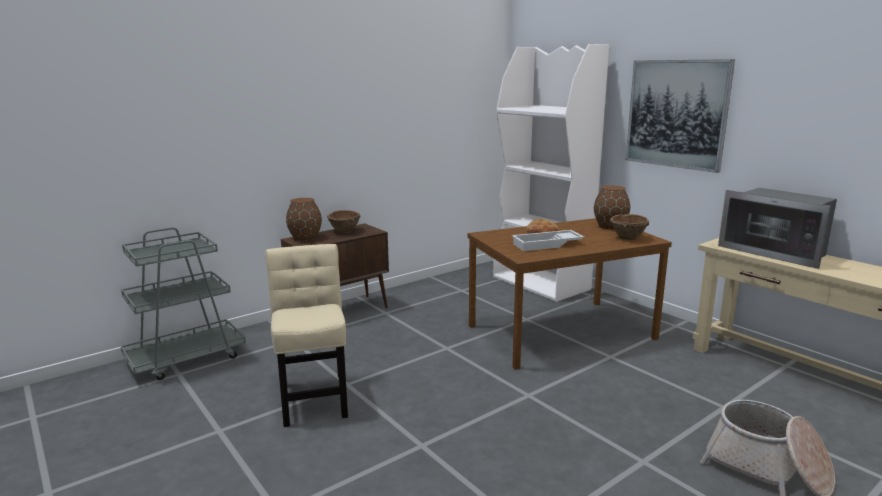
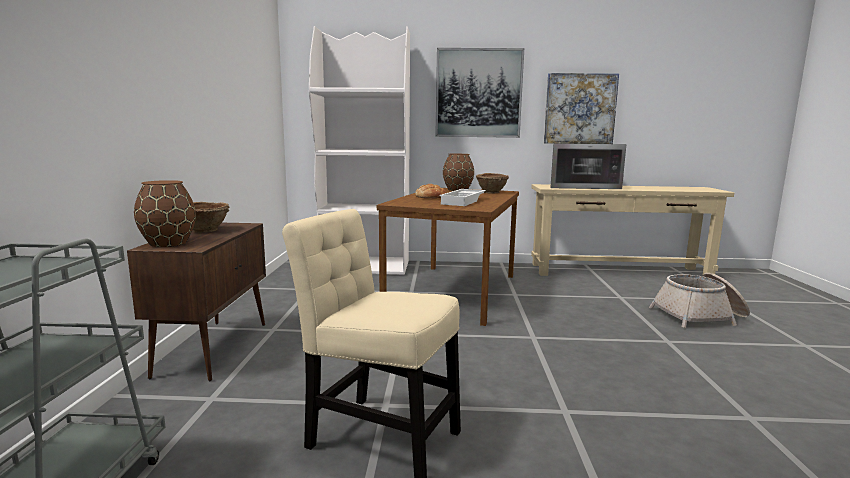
camera: 50 degrees left, 5 degrees down
none -> picture [544,73,619,144]

